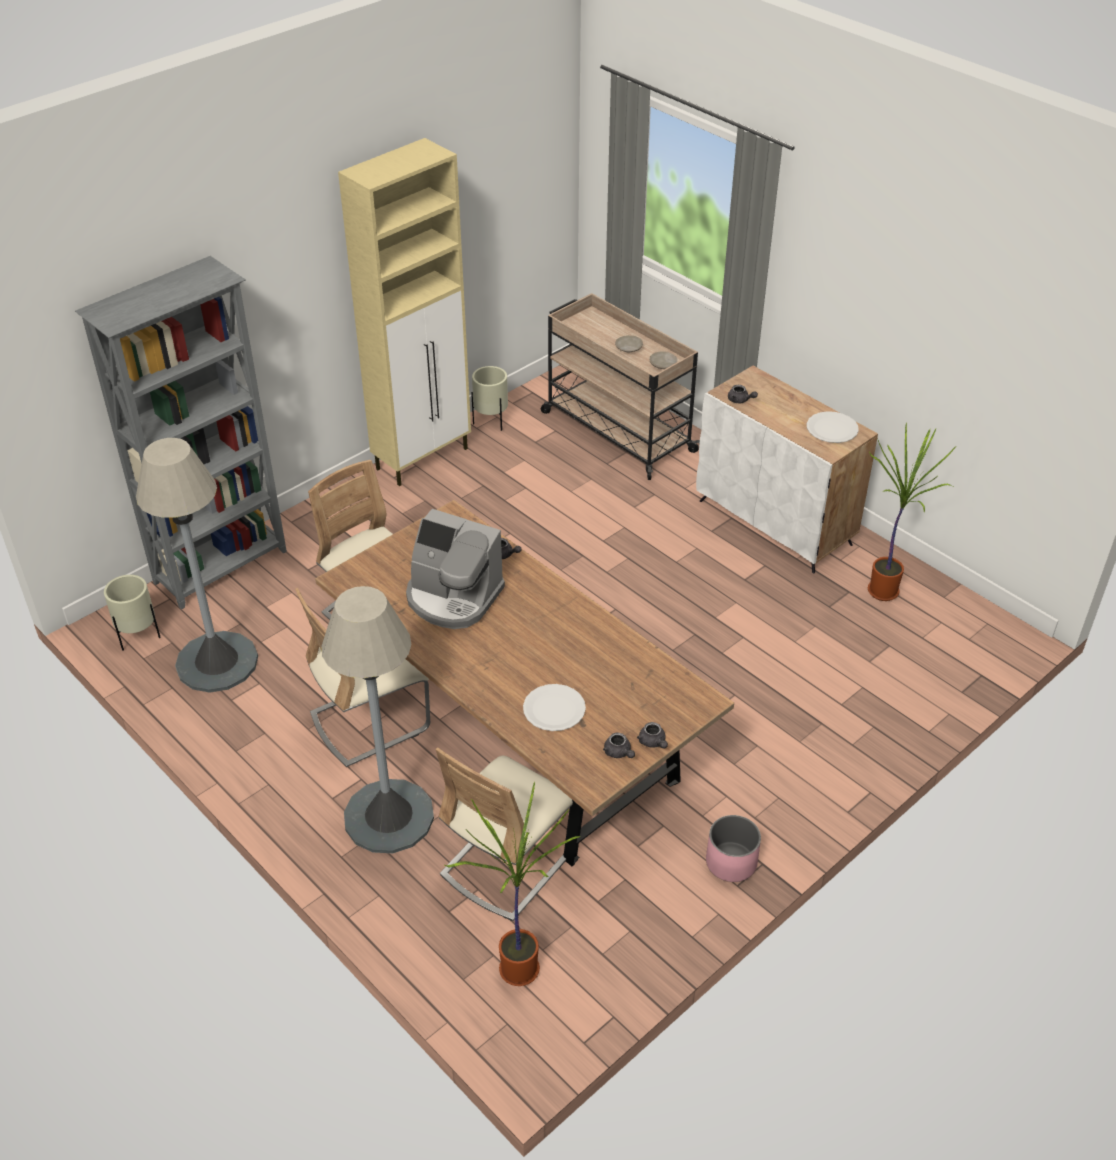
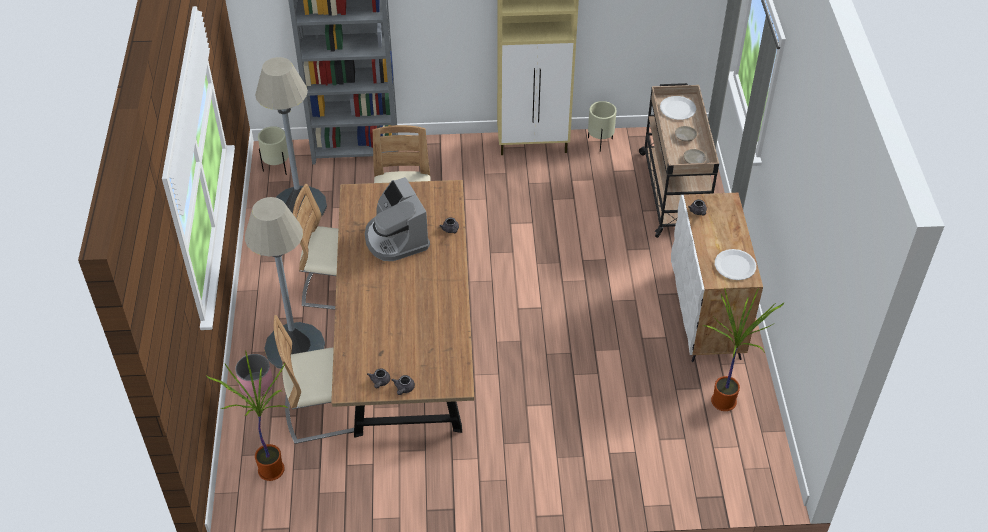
camera: 40 degrees right, 5 degrees up
white plate [523,684,586,731] -> white plate moved to [660,96,696,120]
pink planter [706,815,761,882] -> pink planter moved to [235,354,273,398]

